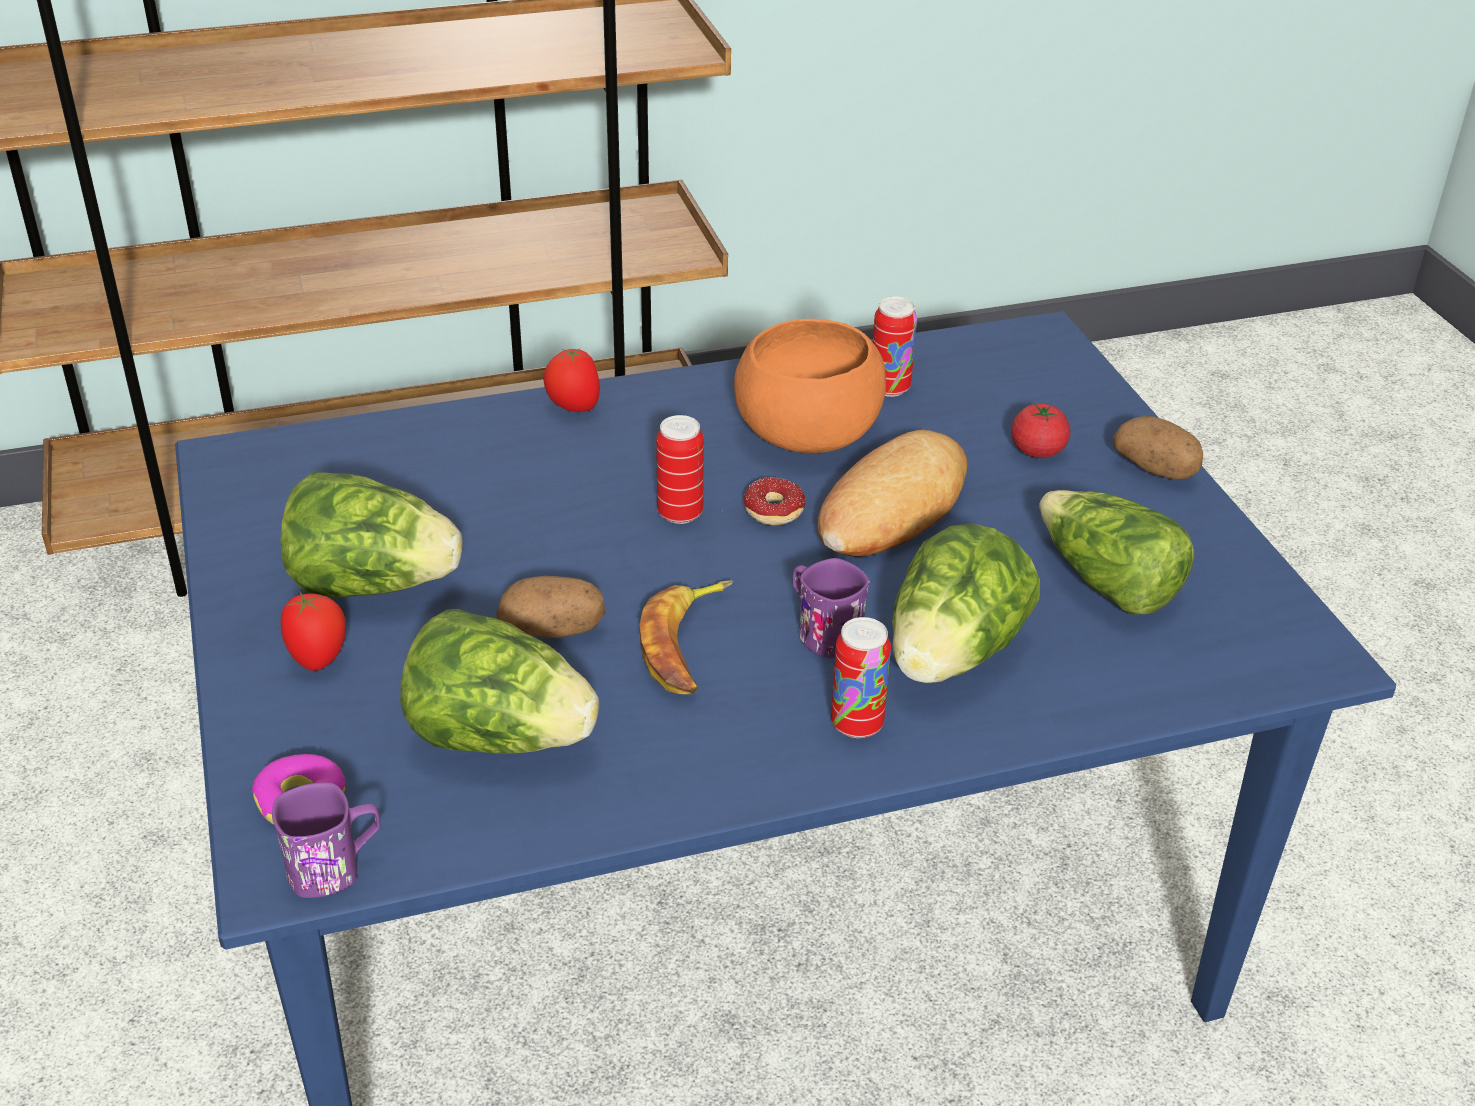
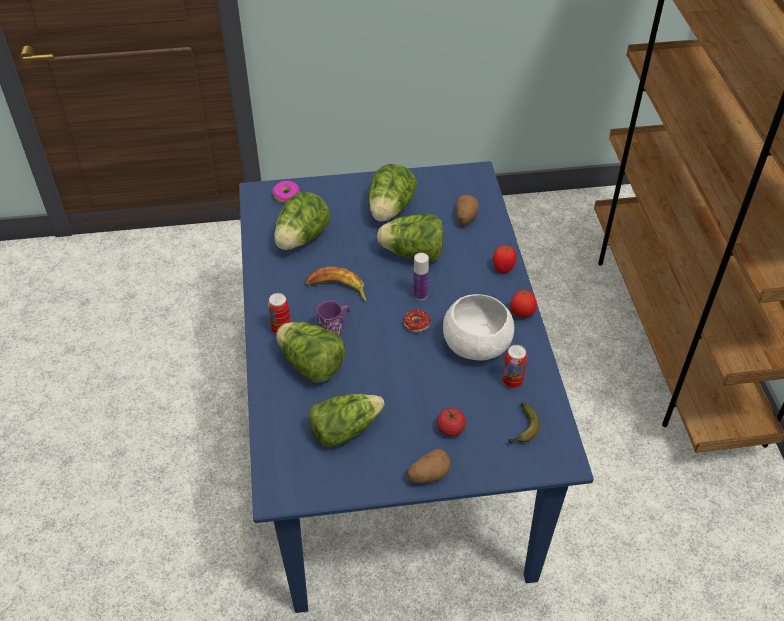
camera: 100 degrees right, 10 degrees up
purple mug [272,782,380,898] -> none
tomato [281,592,346,671] -> tomato moved to [510,289,537,317]
potato [496,576,606,638] -> potato moved to [456,195,479,225]
can [656,415,704,524] -> bottle [413,253,429,300]
orange bowl [734,319,886,453] -> white bowl [443,294,514,361]
bread [818,430,967,557] -> none
none -> lettuce [377,214,444,262]
none -> banana [508,402,540,444]

